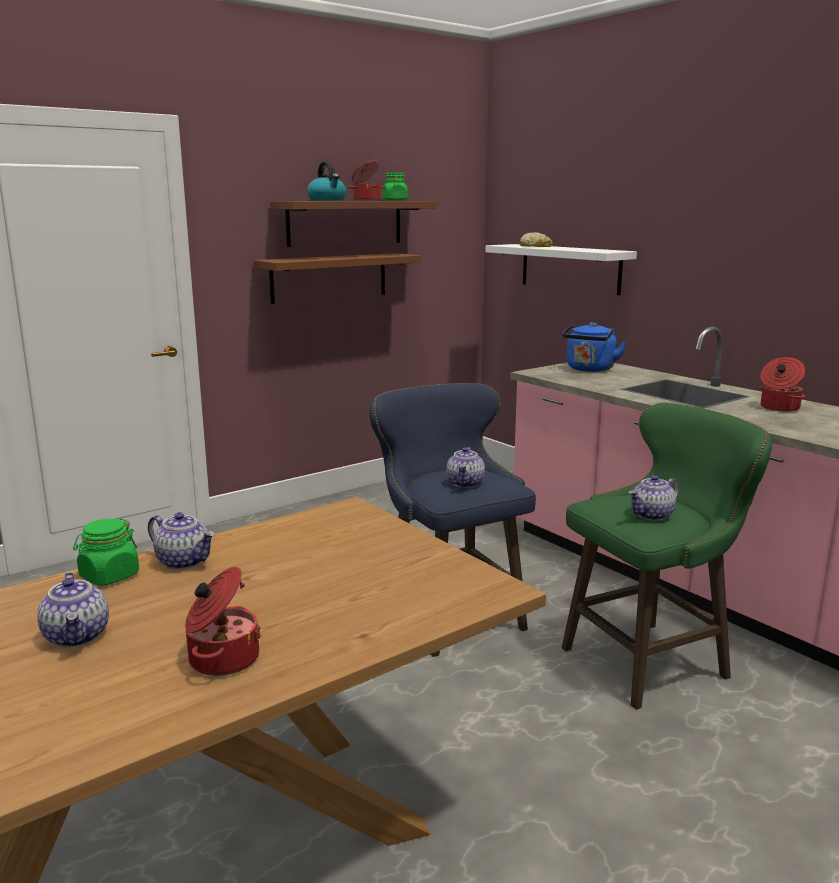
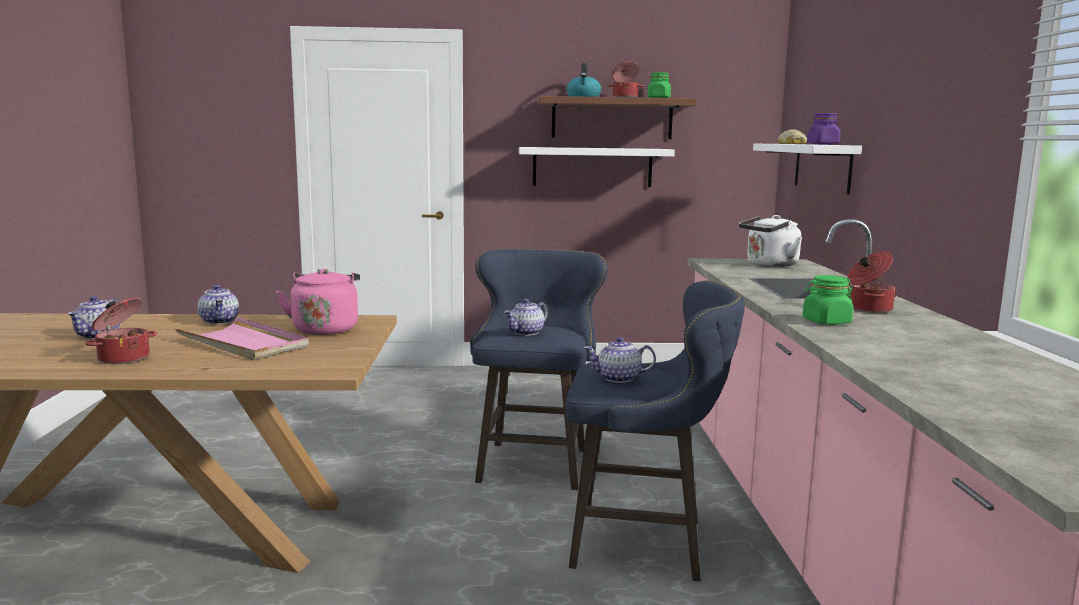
camera: 35 degrees right, 5 degrees down
green jar [73,518,139,586] -> green jar moved to [802,275,853,325]
brown shelf [253,253,421,304] -> white shelf [519,147,675,187]
blue kettle [562,322,627,372] -> white kettle [739,215,802,267]
green stool [562,402,772,710] -> blue stool [566,280,745,581]
none -> pink tray [175,317,309,360]
none -> pink kettle [276,268,360,335]
none -> purple jar [807,113,841,145]

